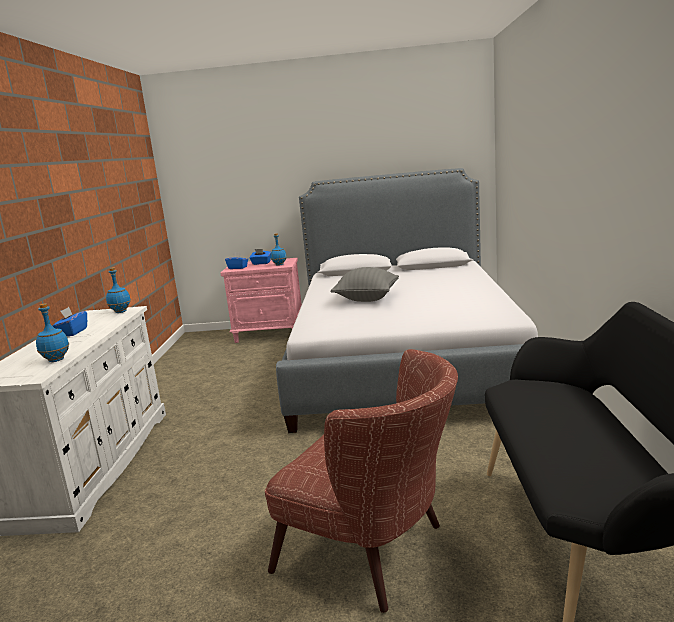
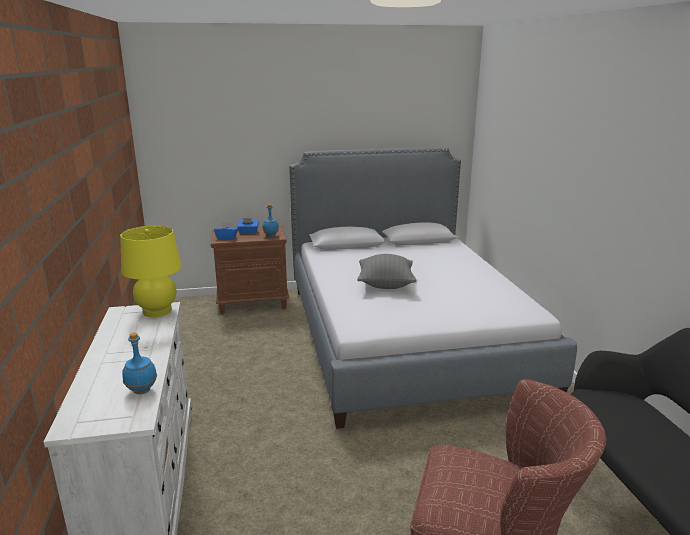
camera: 15 degrees left, 5 degrees up
blue tissue box [53,307,87,336] -> none
blue bottle [106,267,131,313] -> yellow table lamp [120,225,181,317]
pink nightstand [220,258,302,343] -> brown nightstand [211,226,289,314]

